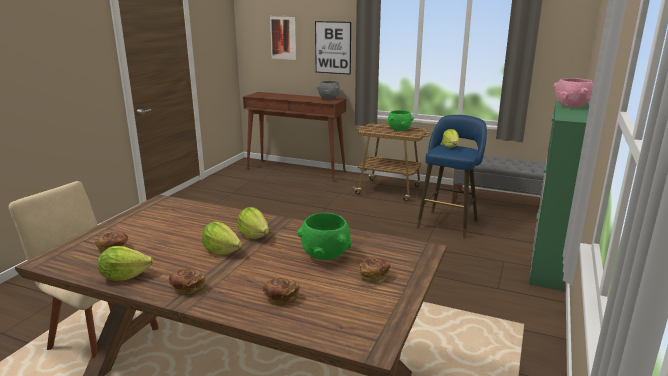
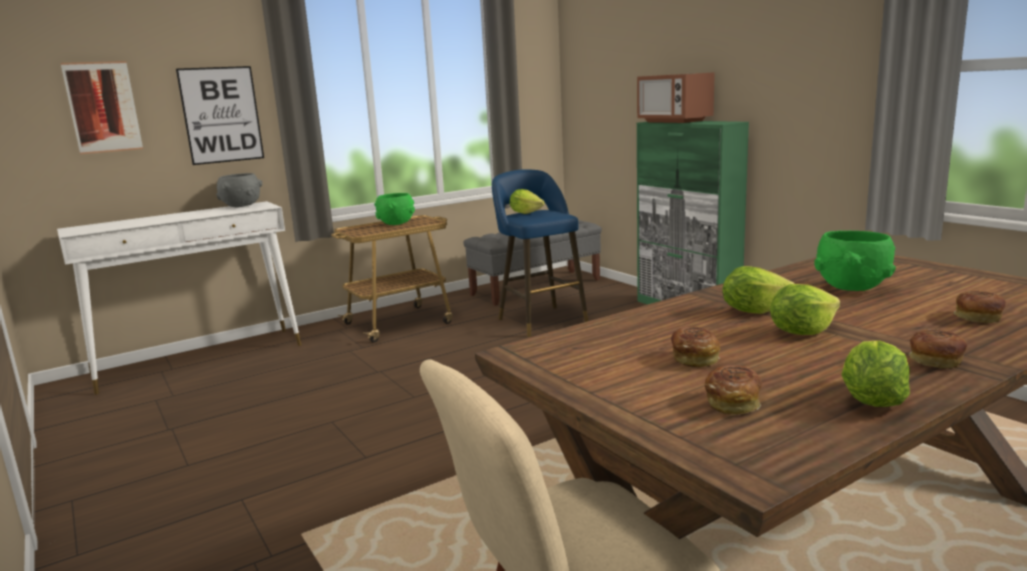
camera: 55 degrees left, 5 degrees down
brown console table [243,92,346,182] -> white console table [57,201,302,395]
bread [360,256,390,282] -> bread moved to [671,327,720,368]
pink bowl [553,78,593,107] -> microwave [637,72,715,123]

